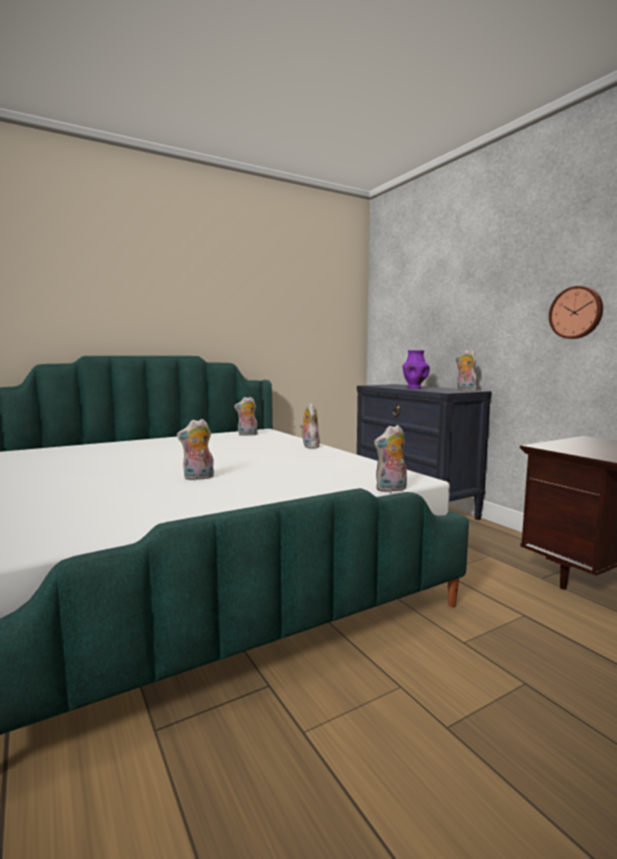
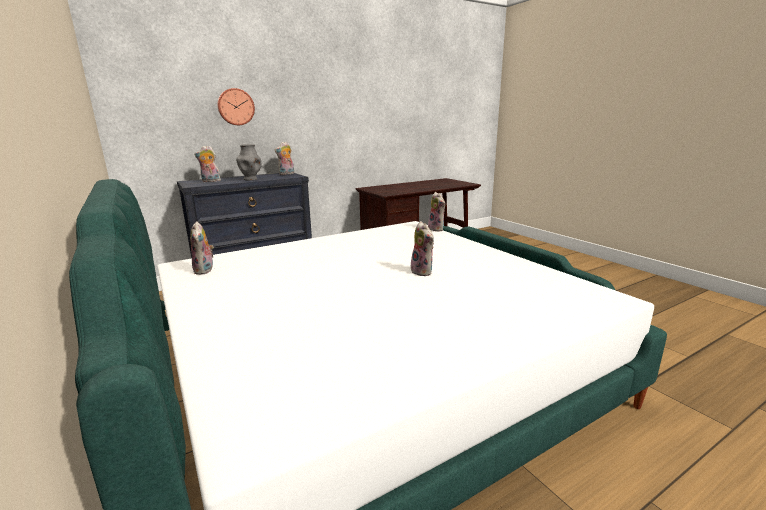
camera: 90 degrees left, 10 degrees up
plush toy [300,403,320,448] -> plush toy moved to [194,146,223,182]
purple vase [402,350,430,389] -> grey vase [236,144,262,180]
wall clock [549,286,603,339] -> wall clock moved to [218,88,255,125]

